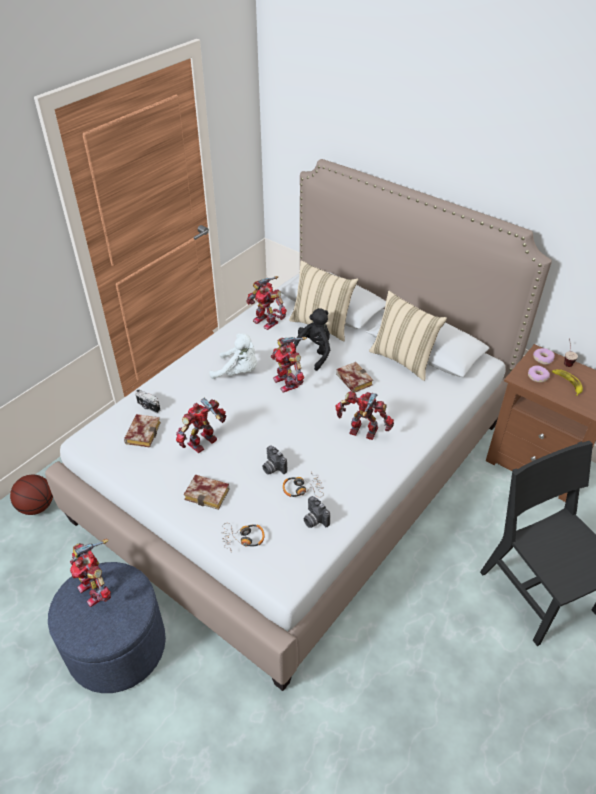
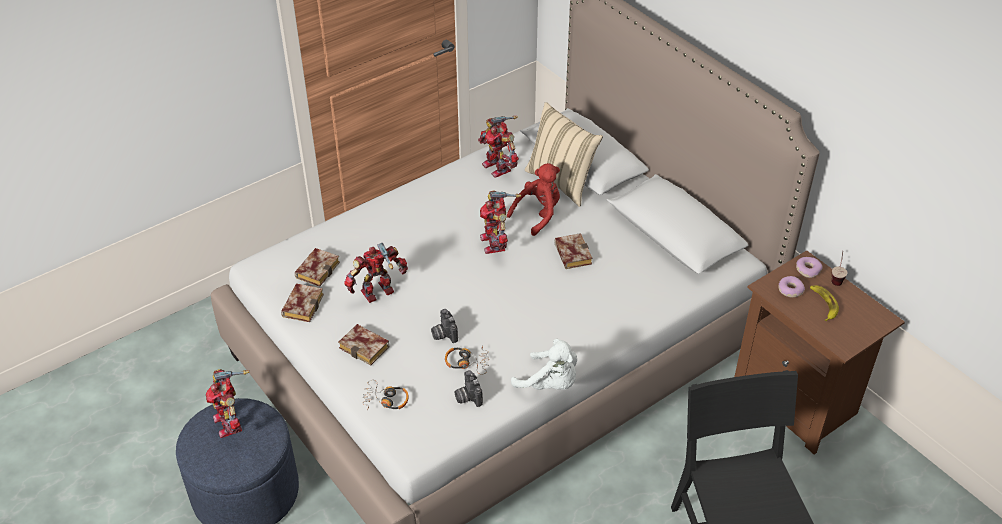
camera: 15 degrees right, 0 degrees up
basketball [10,475,53,515] -> none
camera [135,389,160,413] -> none
white plush toy [209,333,257,379] -> white plush toy moved to [511,339,577,390]
black plush toy [294,308,330,371] -> red plush toy [507,163,560,236]
toy robot [335,391,394,440] -> none
beige pillow [369,291,447,381] -> none
none -> book [281,283,324,322]

